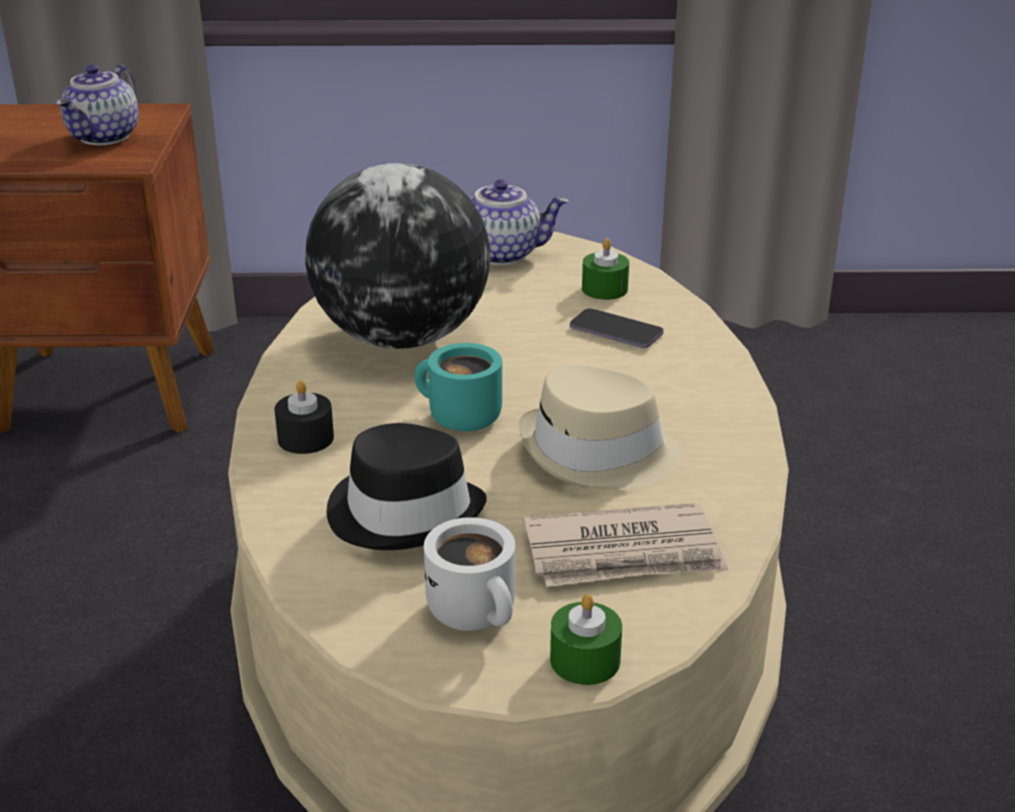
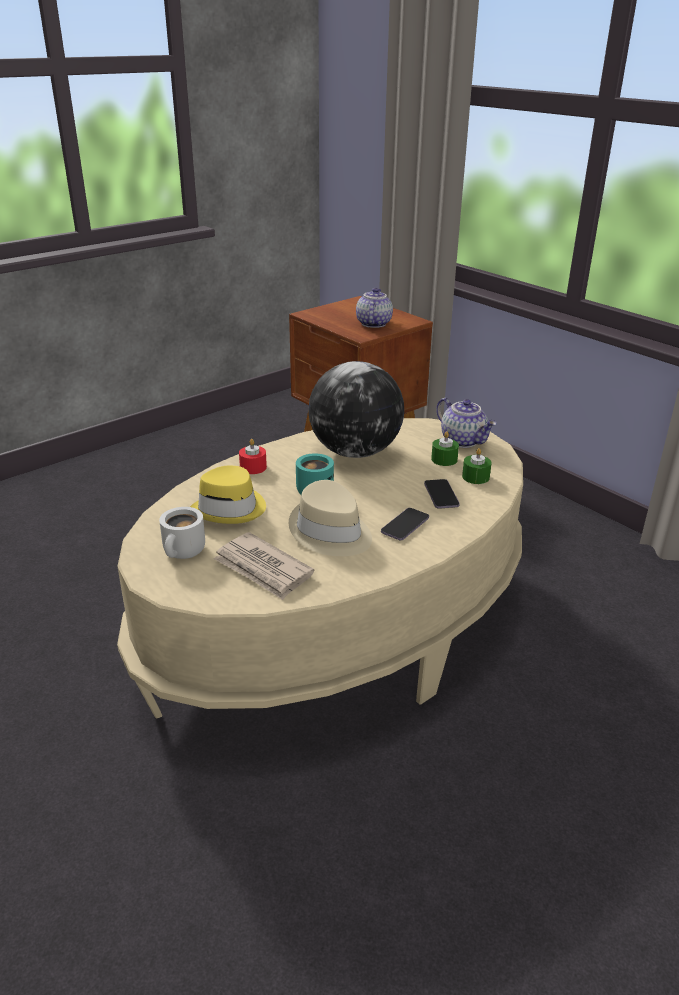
camera: 50 degrees right, 0 degrees up
teapot [56,65,139,145] -> teapot turned 120 degrees clockwise [356,288,393,328]
black candle [274,380,334,454] -> red candle [239,439,267,474]
black hat [327,423,487,550] -> yellow hat [190,466,266,524]
green candle [550,594,622,685] -> green candle moved to [431,431,459,466]
none -> phone [381,508,429,540]

